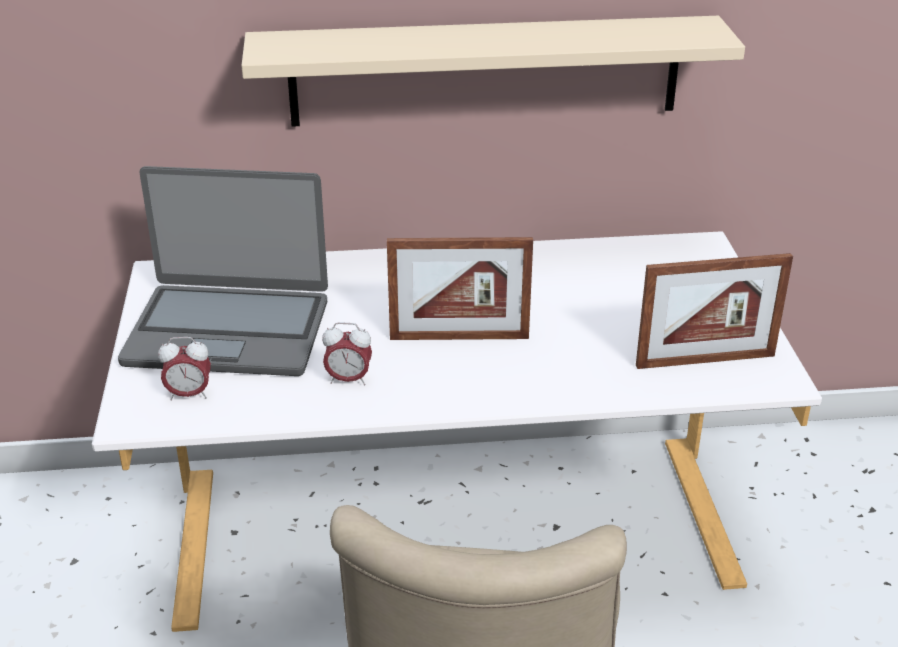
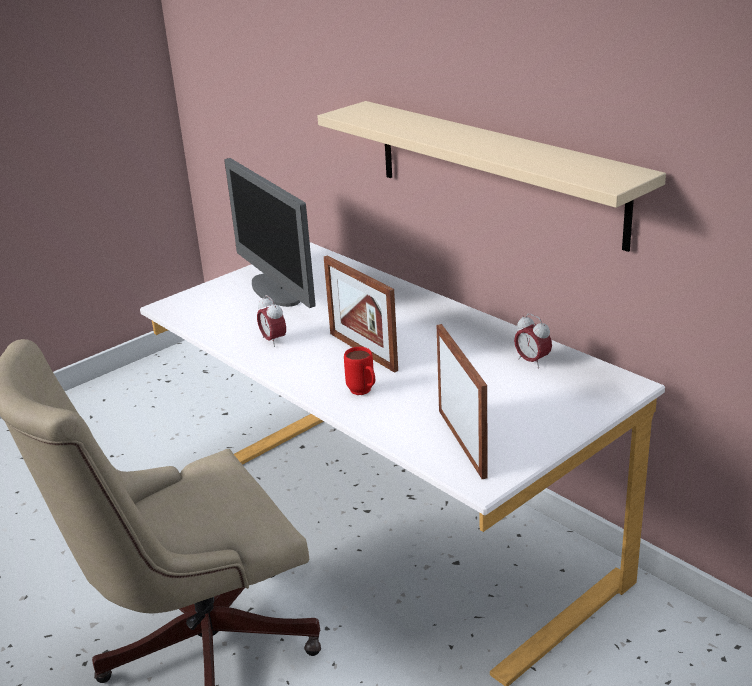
camera: 55 degrees right, 5 degrees down
laptop [118,166,328,376] -> monitor [224,158,316,308]
alarm clock [158,337,211,401] -> alarm clock moved to [514,314,552,368]
picture frame [636,253,793,369] -> picture frame turned 150 degrees counterclockwise [437,324,487,479]
none -> red mug [344,347,375,395]

